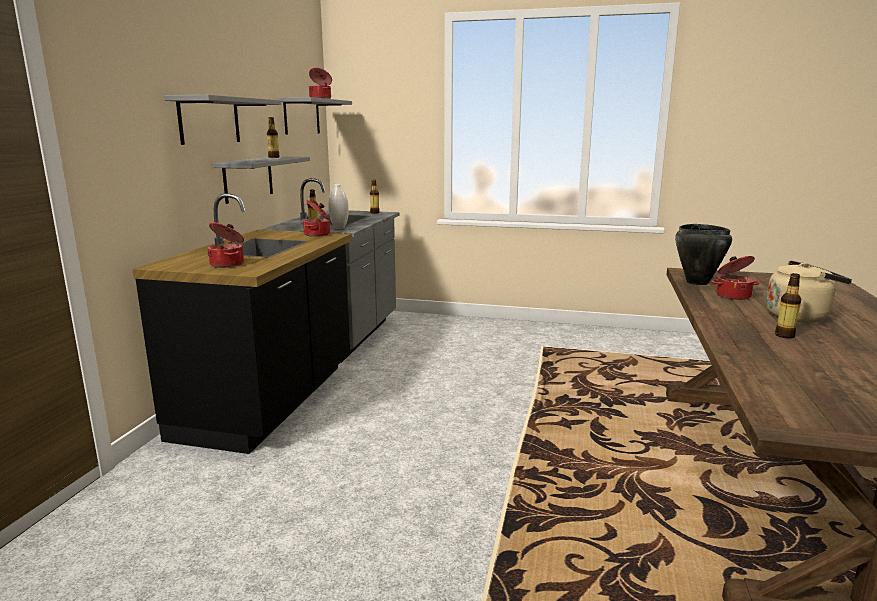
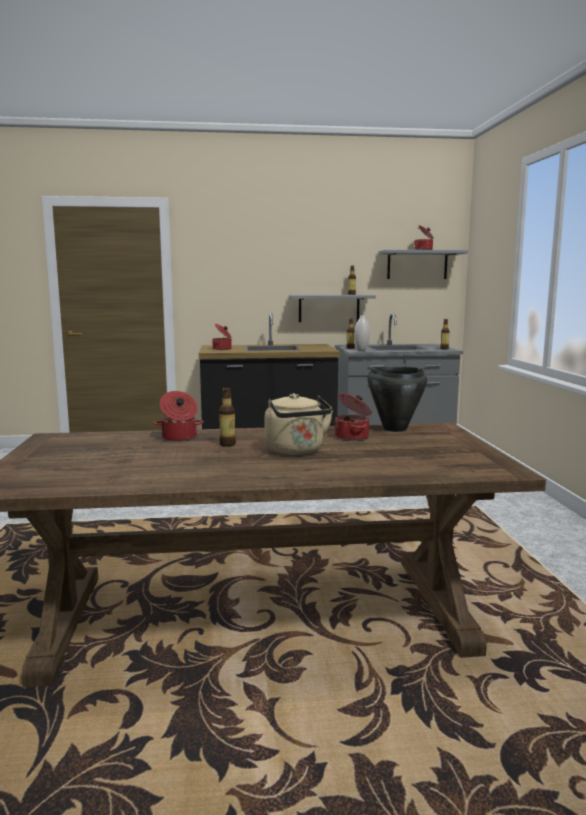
camera: 70 degrees right, 5 degrees down
grey shelf [164,95,281,145] -> none
cooking pot [303,200,330,237] -> cooking pot moved to [154,391,204,441]

